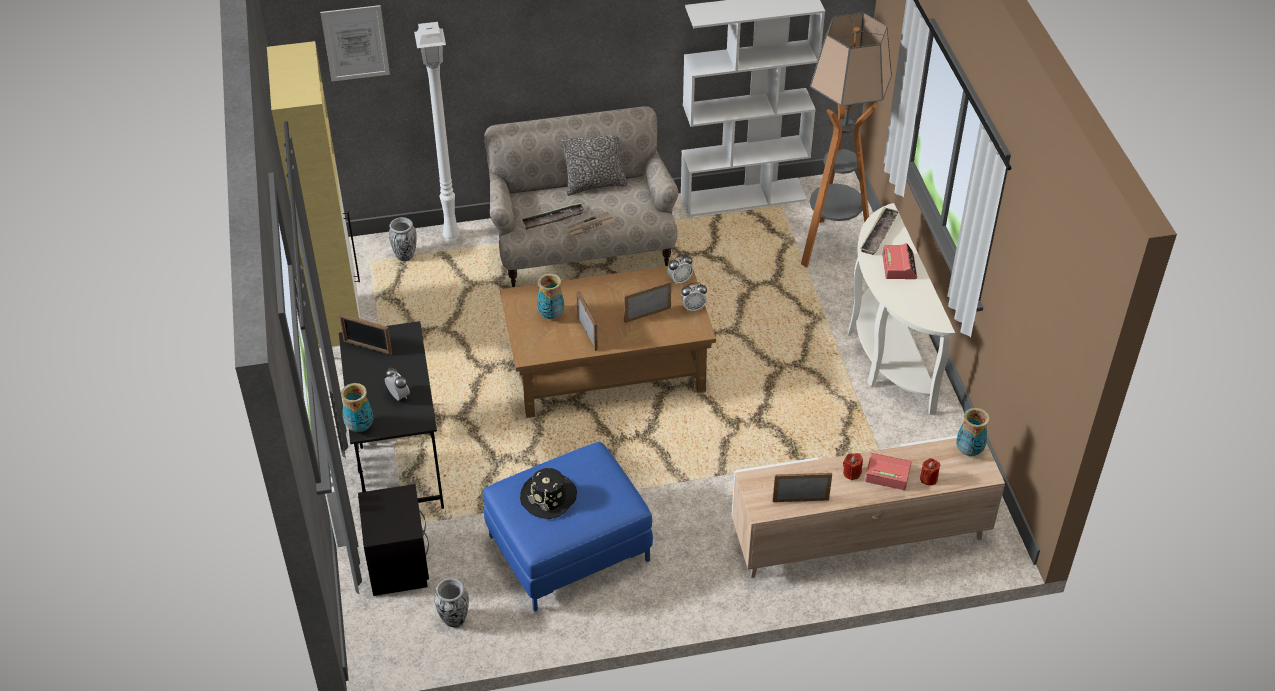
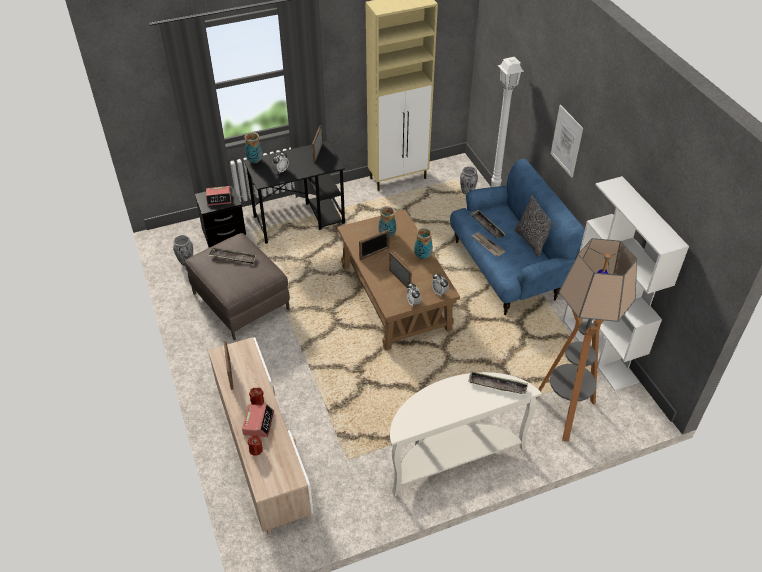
camera: 80 degrees right, 0 degrees up
picture [320,5,390,81] -> picture moved to [551,105,583,178]
blue ottoman [483,442,653,612] -> brown ottoman [185,233,290,340]
beige sofa [485,106,678,287] -> blue sofa [450,159,585,315]
black hat [520,468,577,519] -> tray [208,248,257,264]
alarm clock [882,243,917,279] -> alarm clock moved to [206,186,231,206]
vase [956,408,989,456] -> vase moved to [414,227,433,259]

